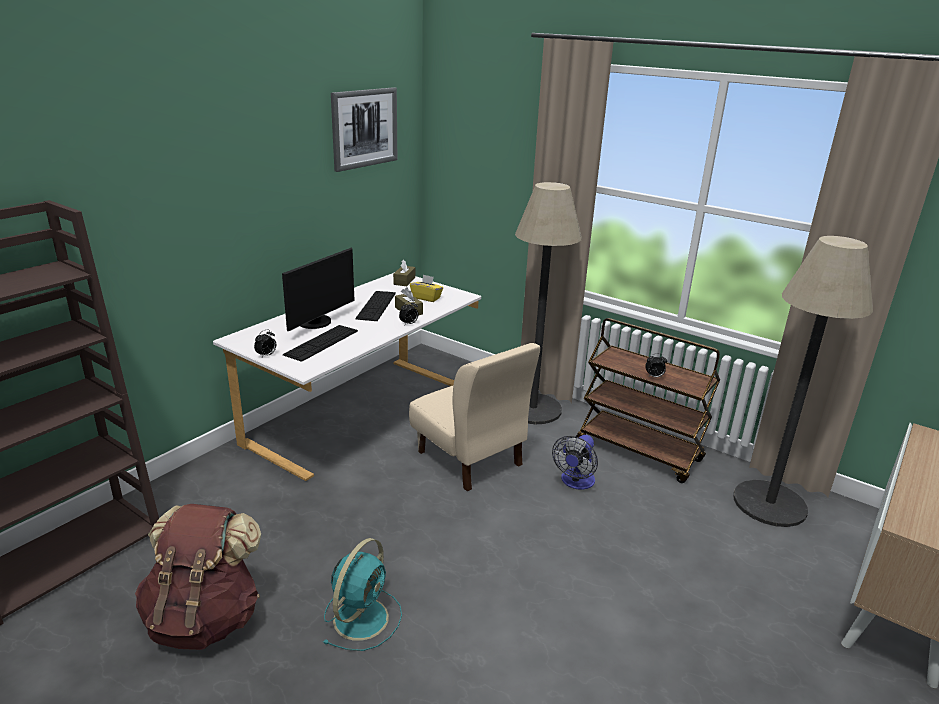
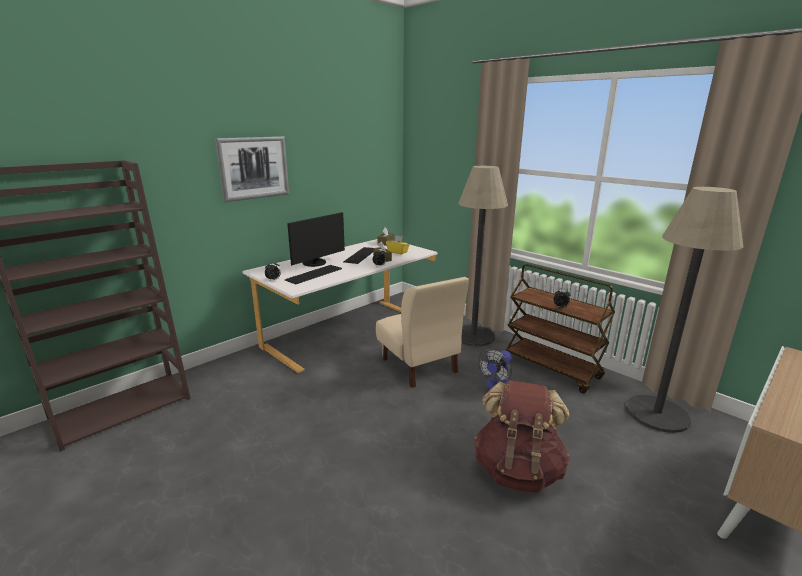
camera: 10 degrees right, 5 degrees down
brown backpack [135,504,261,650] -> brown backpack moved to [473,380,570,493]
turquoise fan [324,538,402,651] -> none
picture [331,87,397,172] -> picture moved to [215,136,289,202]

